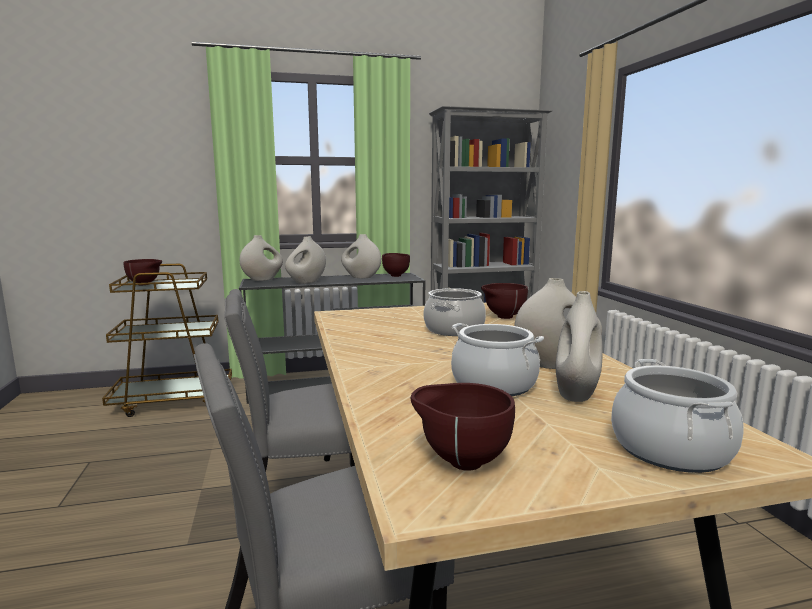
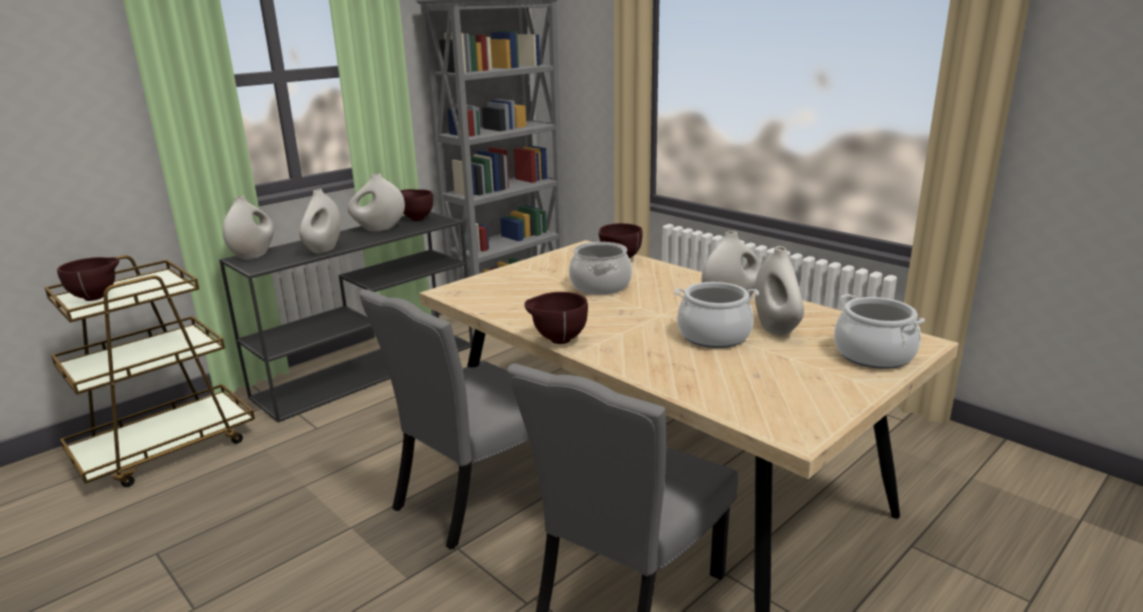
camera: 30 degrees left, 10 degrees up
brown bowl [411,383,515,471] -> brown bowl moved to [524,292,588,344]

